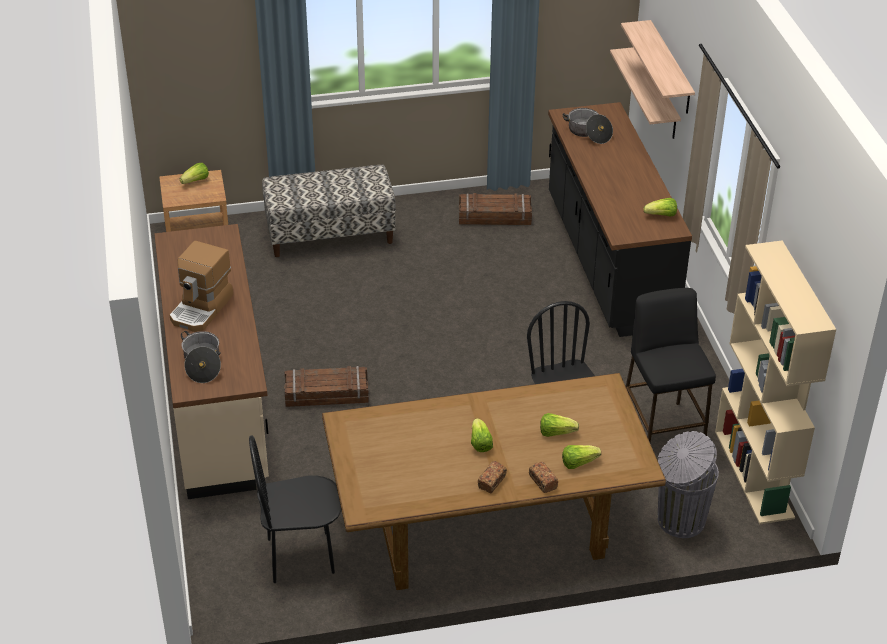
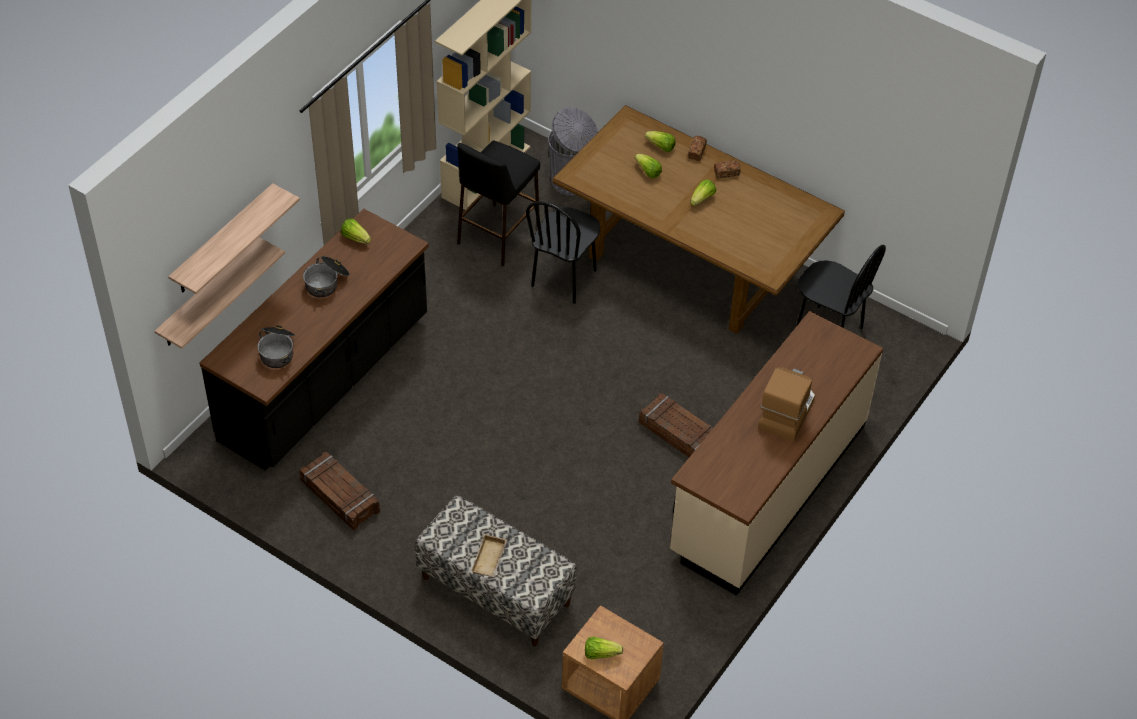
camera: 135 degrees left, 10 degrees up
coffee machine [170,241,233,332] -> coffee machine turned 45 degrees counterclockwise [758,367,815,441]
cooking pot [181,331,221,383] -> cooking pot moved to [303,256,350,298]
none -> beige tray [471,534,507,577]

